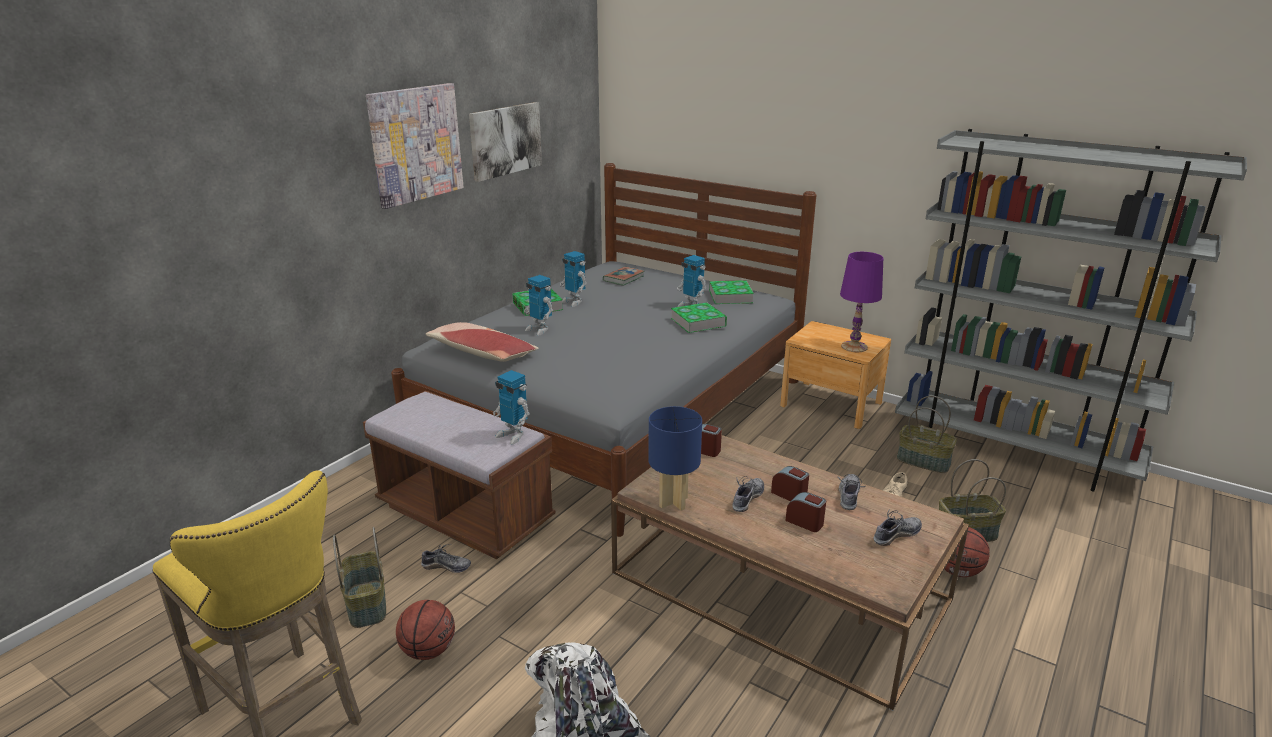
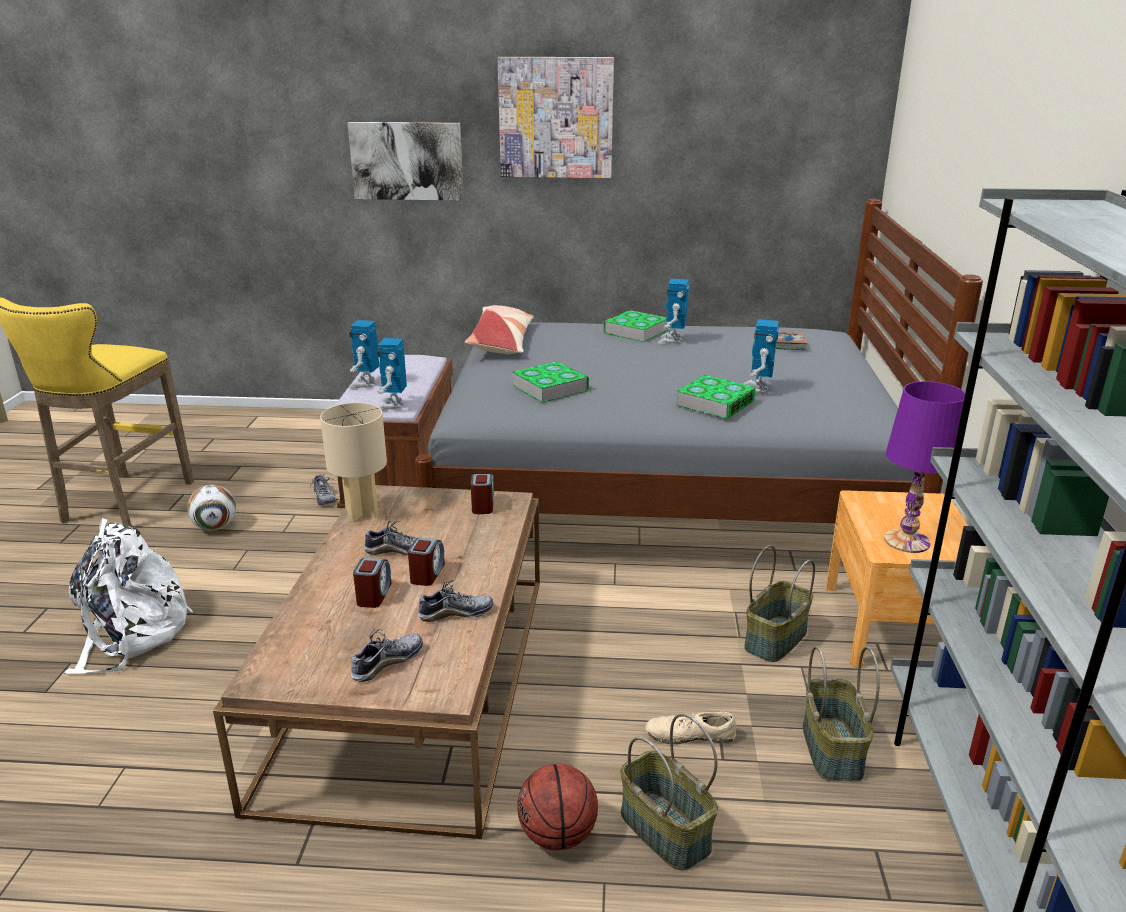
camera: 60 degrees right, 0 degrees up
basket [333,527,386,628] -> basket moved to [744,545,815,662]
basketball [396,600,455,660] -> football [187,485,236,531]
picture [469,102,542,182] -> picture moved to [348,122,464,201]
toy robot [524,275,553,336] -> toy robot moved to [349,320,379,388]
blue table lamp [648,406,702,511] -> beige table lamp [320,403,387,522]
book [709,280,754,304] -> book moved to [512,361,589,403]
shoe [873,509,922,546] -> shoe turned 75 degrees counterclockwise [351,628,423,682]

